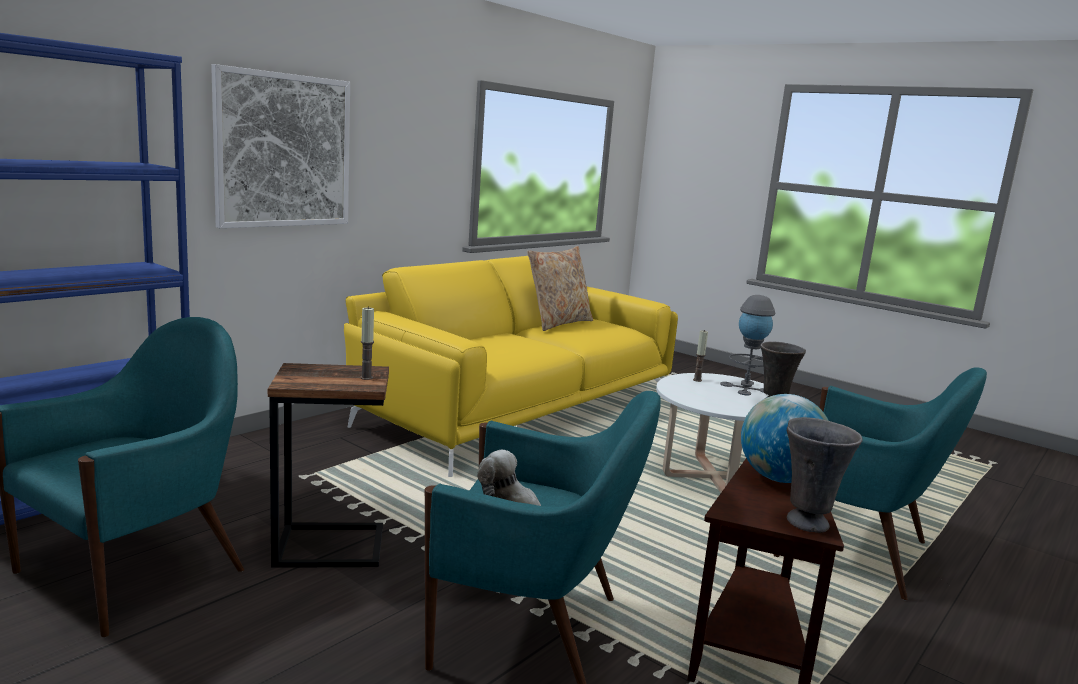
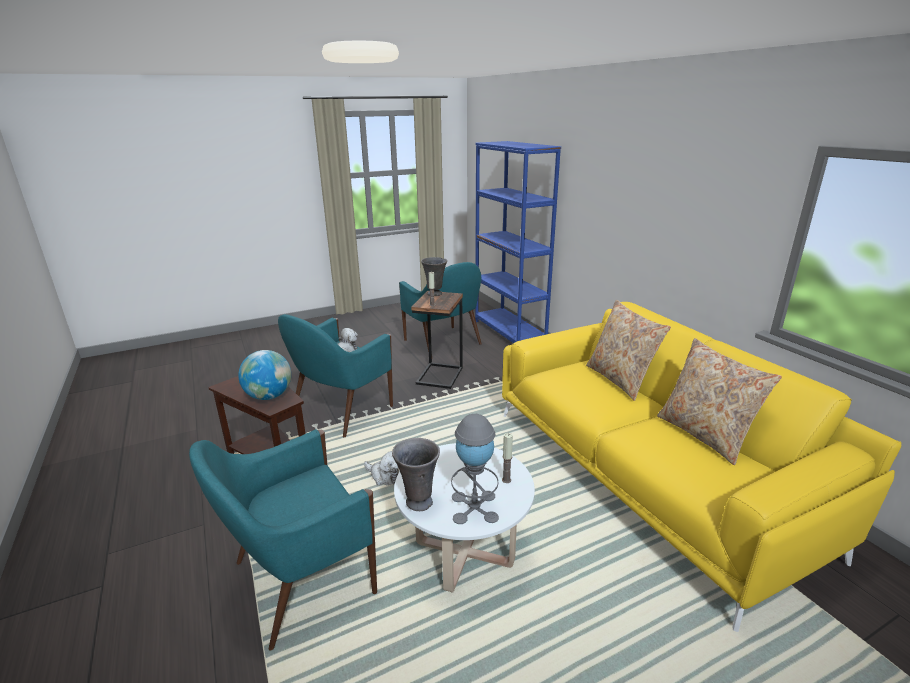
camera: 115 degrees right, 10 degrees up
picture [211,64,350,228] -> none
grey vase [787,417,863,533] -> grey vase moved to [421,257,447,296]
none -> plush toy [364,451,400,486]
none -> beige pillow [586,300,671,401]

